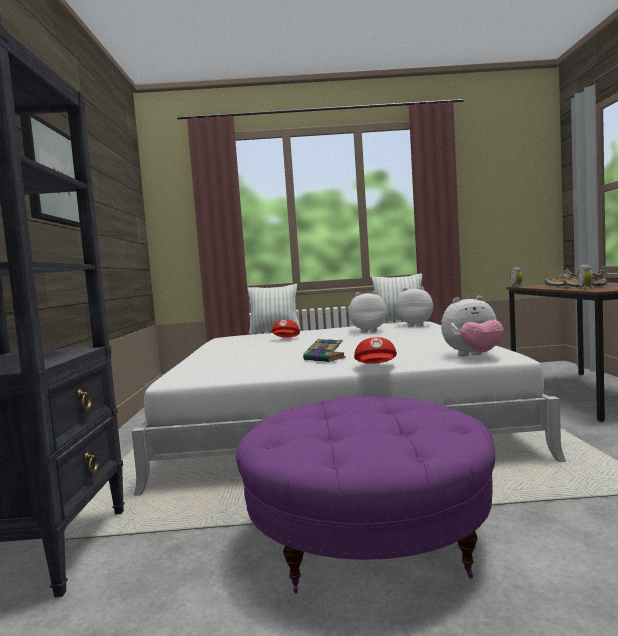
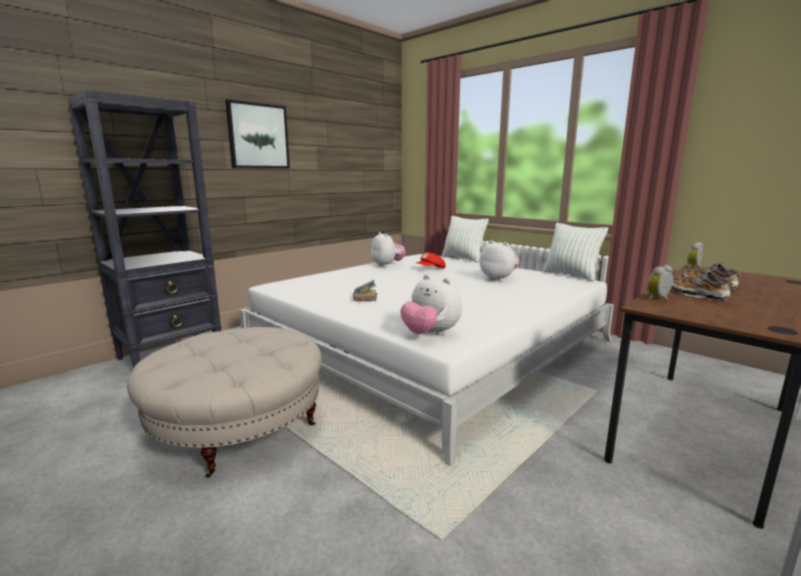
camera: 45 degrees right, 10 degrees up
purple ottoman [236,396,495,593] -> beige ottoman [127,327,322,478]
red cap [354,337,397,364] -> none
plush toy [396,287,433,326] -> plush toy moved to [371,232,405,268]

